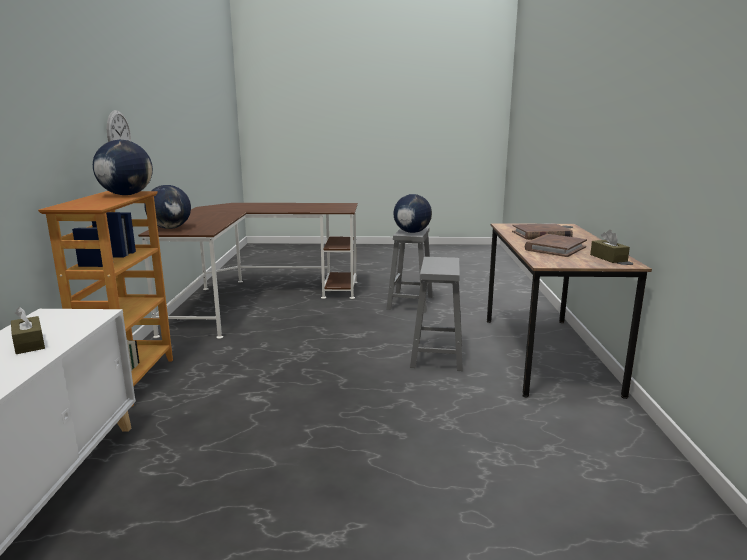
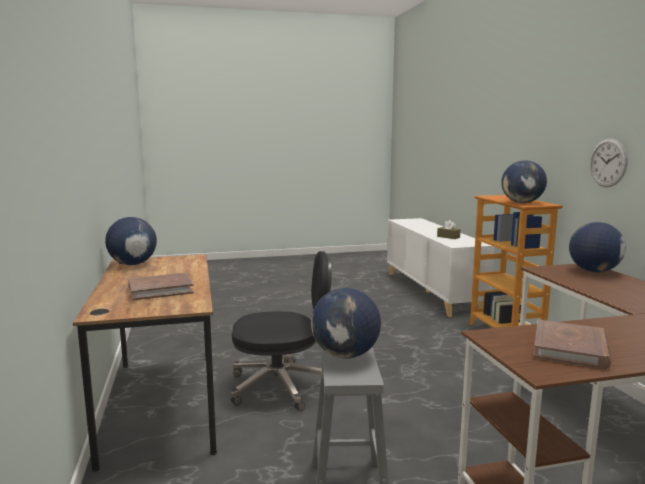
camera: 165 degrees right, 5 degrees down
grey stool [410,257,463,371] -> black office chair [231,251,332,411]
brown book [525,234,587,257] -> brown book moved to [533,319,612,369]
brown tissue box [590,230,630,263] -> globe [105,217,157,265]

